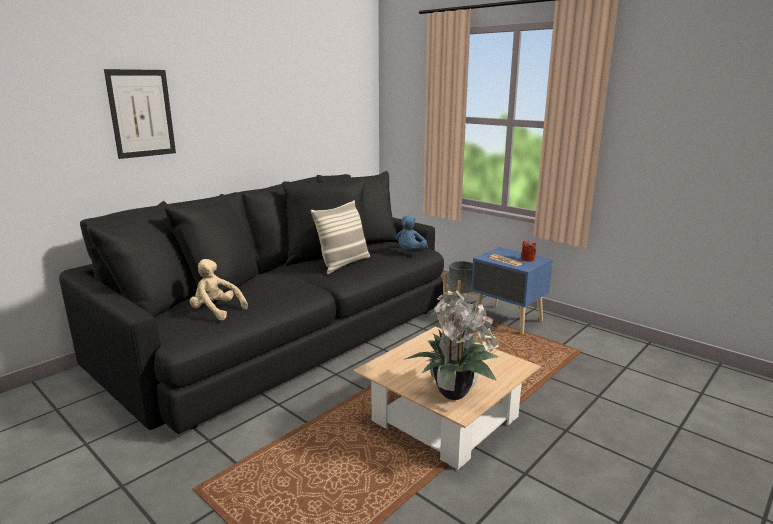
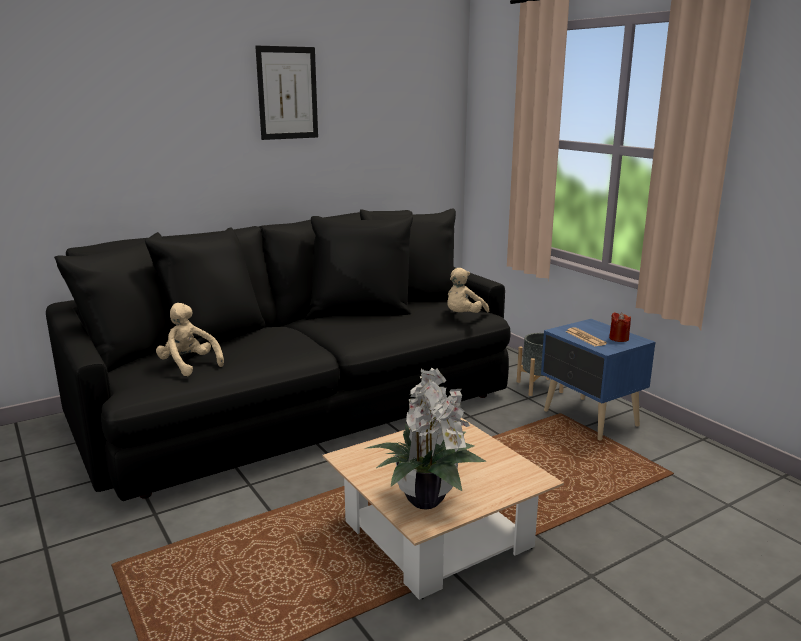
camera: 15 degrees right, 0 degrees up
picture [104,69,176,159] -> picture moved to [255,46,318,140]
pillow [311,200,370,274] -> none
blue plush toy [396,216,428,250] -> beige plush toy [447,268,489,313]

